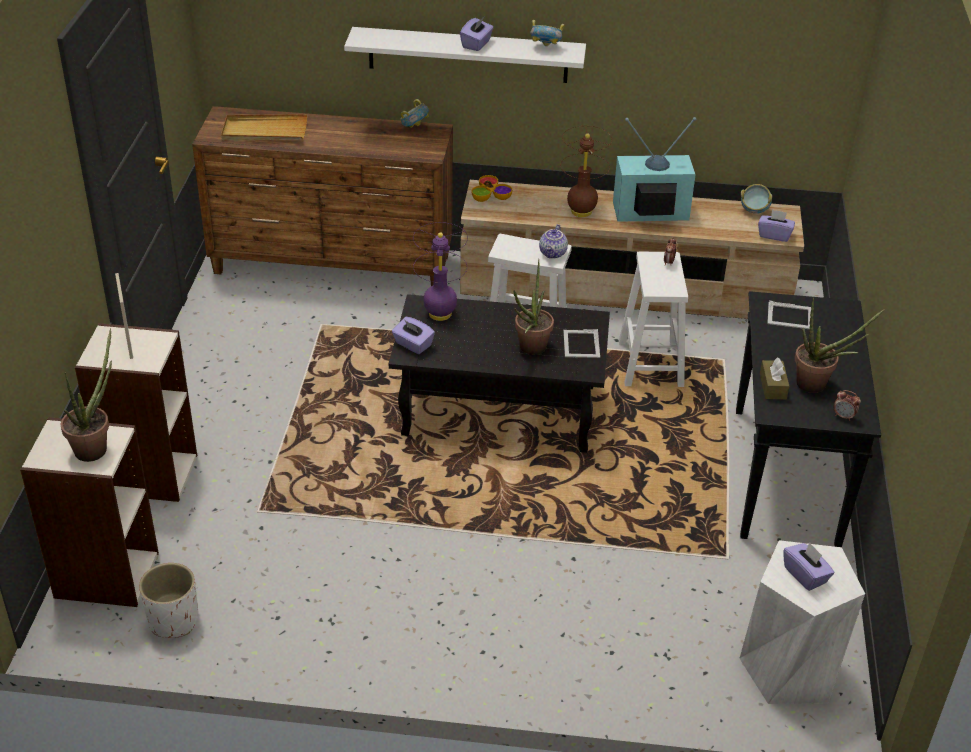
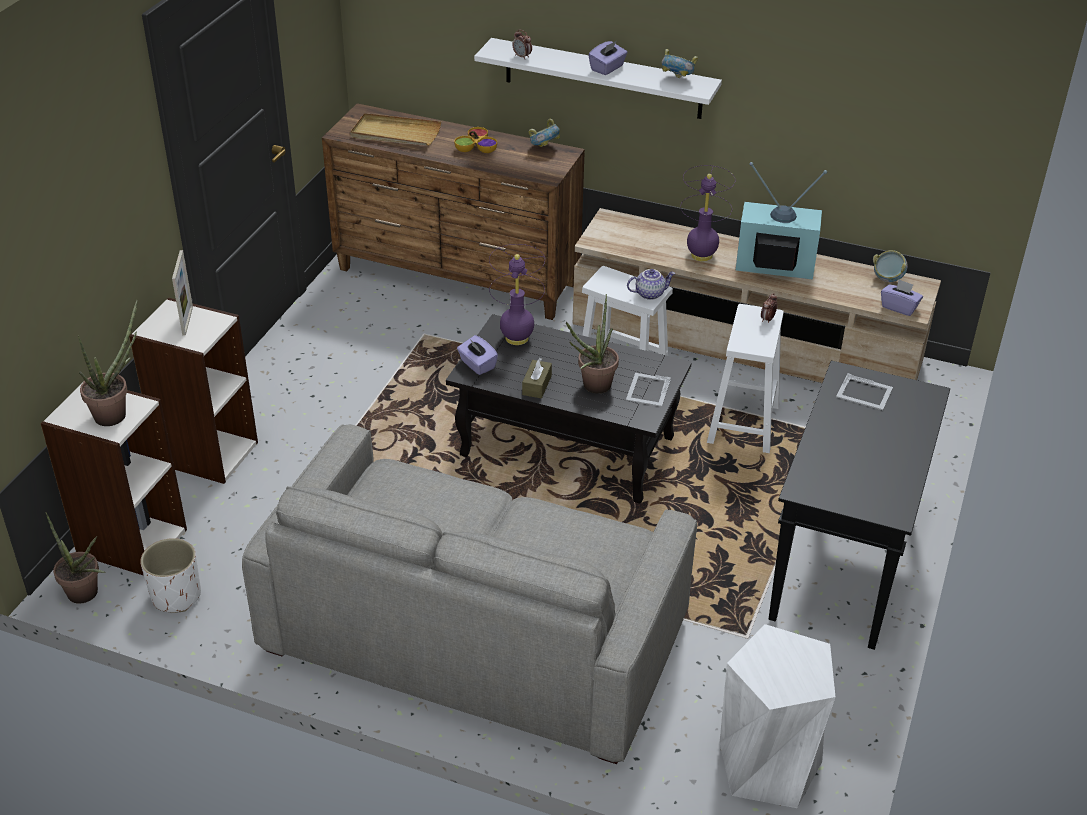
camera: 15 degrees right, 0 degrees up
bowl [472,175,512,202] -> bowl moved to [454,127,497,153]
teapot [539,224,568,259] -> teapot turned 135 degrees counterclockwise [627,269,675,300]
brown table lamp [561,126,612,217] -> purple table lamp [680,165,735,261]
brown tissue box [760,357,789,399] -> brown tissue box moved to [522,358,552,399]
purple tissue box [783,542,834,591] -> none
potted plant [795,298,885,393] -> potted plant moved to [45,512,105,604]
alarm clock [833,390,861,421] -> alarm clock moved to [512,29,532,60]
none -> grey sofa [242,424,697,764]

